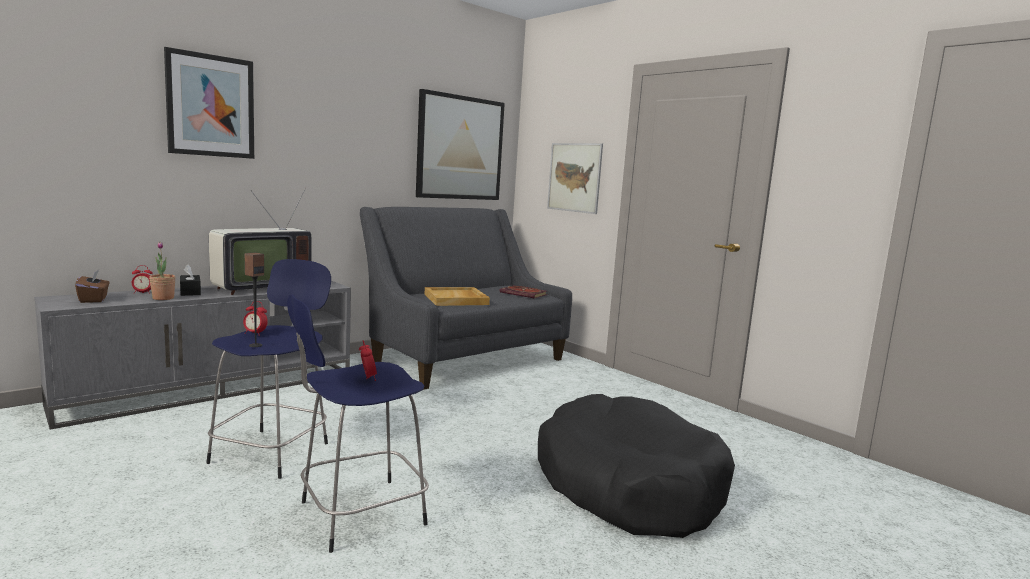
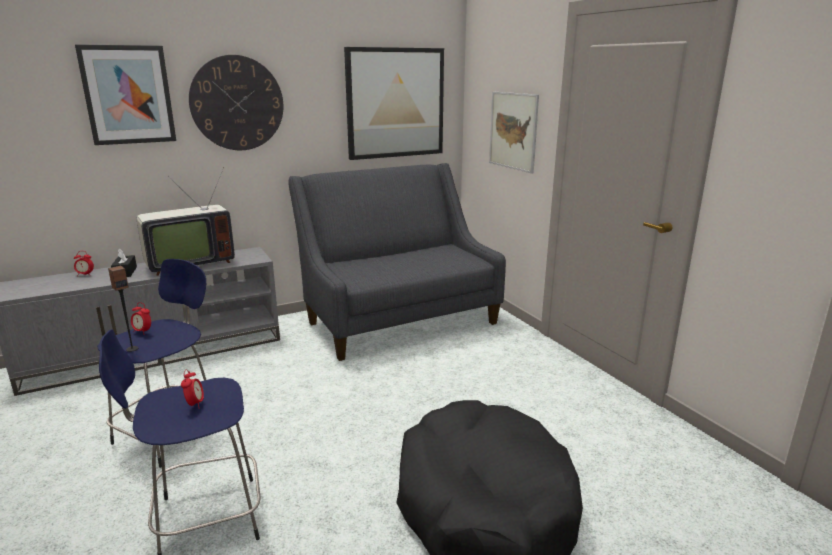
camera: 15 degrees right, 10 degrees up
brown tissue box [75,270,110,303] -> none
potted plant [149,242,176,300] -> none
beige tray [425,287,490,306] -> none
book [499,285,547,298] -> none
none -> wall clock [189,55,283,150]

